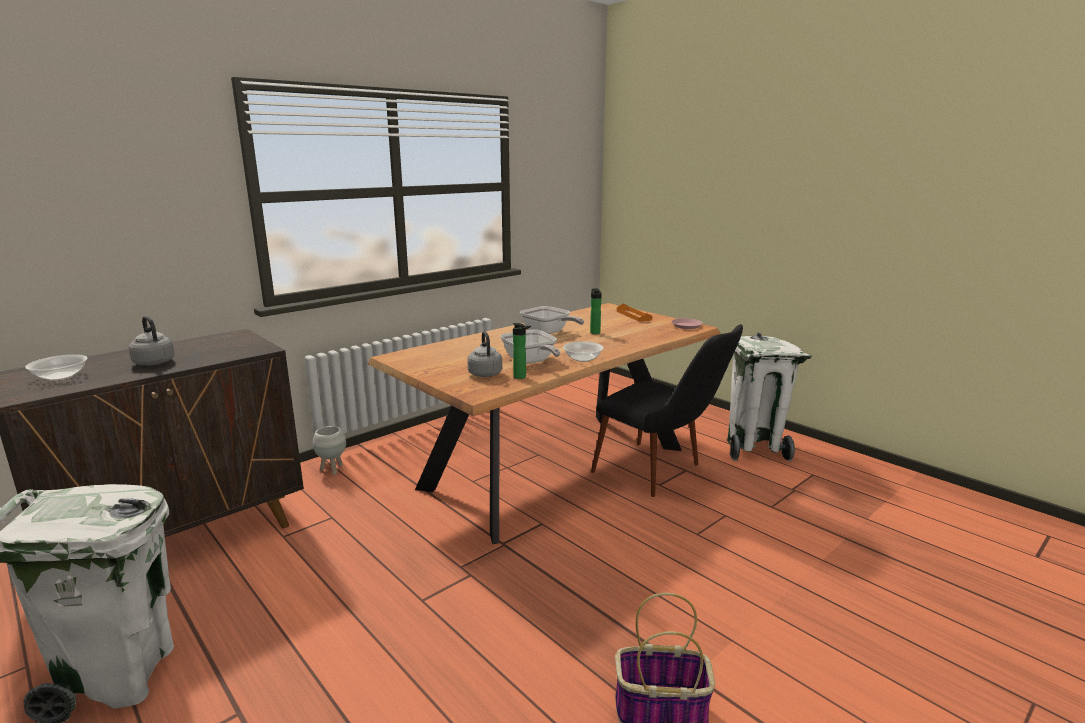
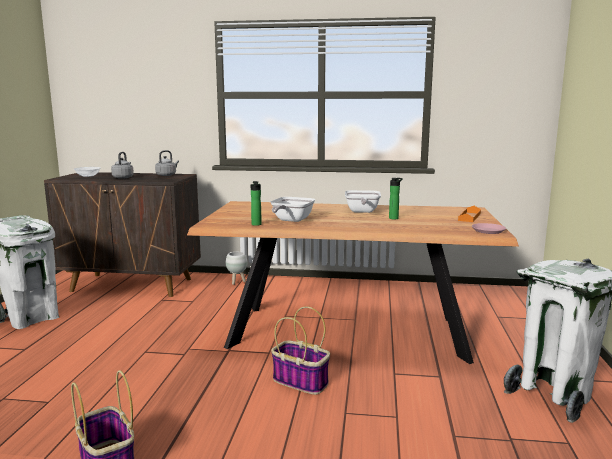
camera: 50 degrees right, 5 degrees down
grey kettle [467,331,502,377] -> grey kettle moved to [155,150,179,176]
bowl [563,341,603,362] -> none
black chair [591,324,743,497] -> none
none -> basket [271,306,330,395]

